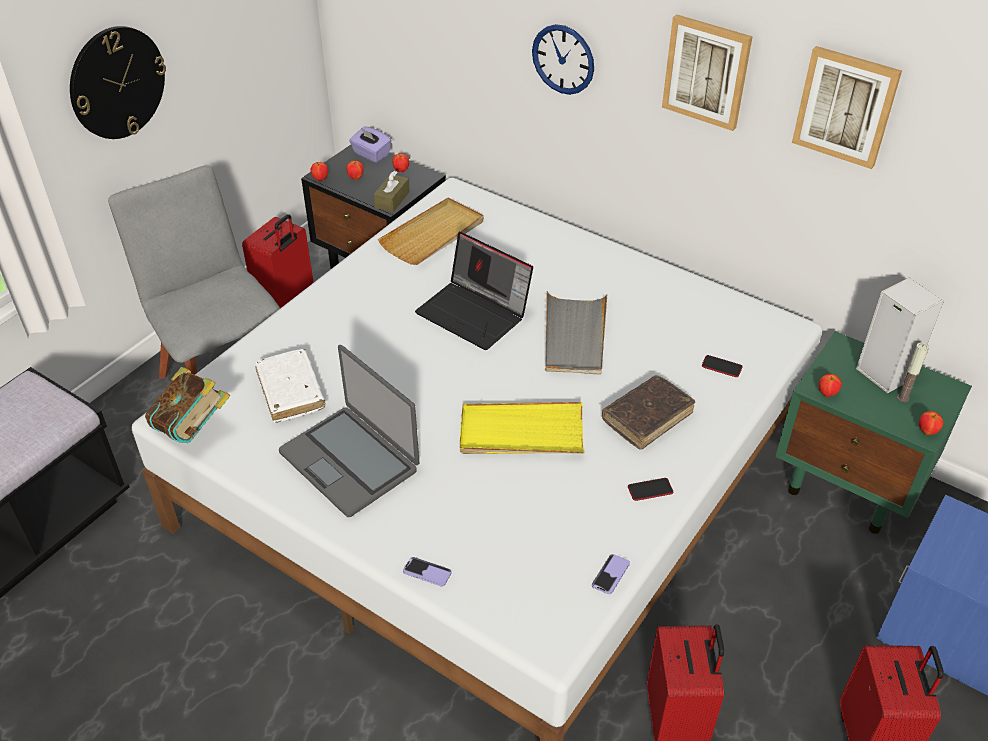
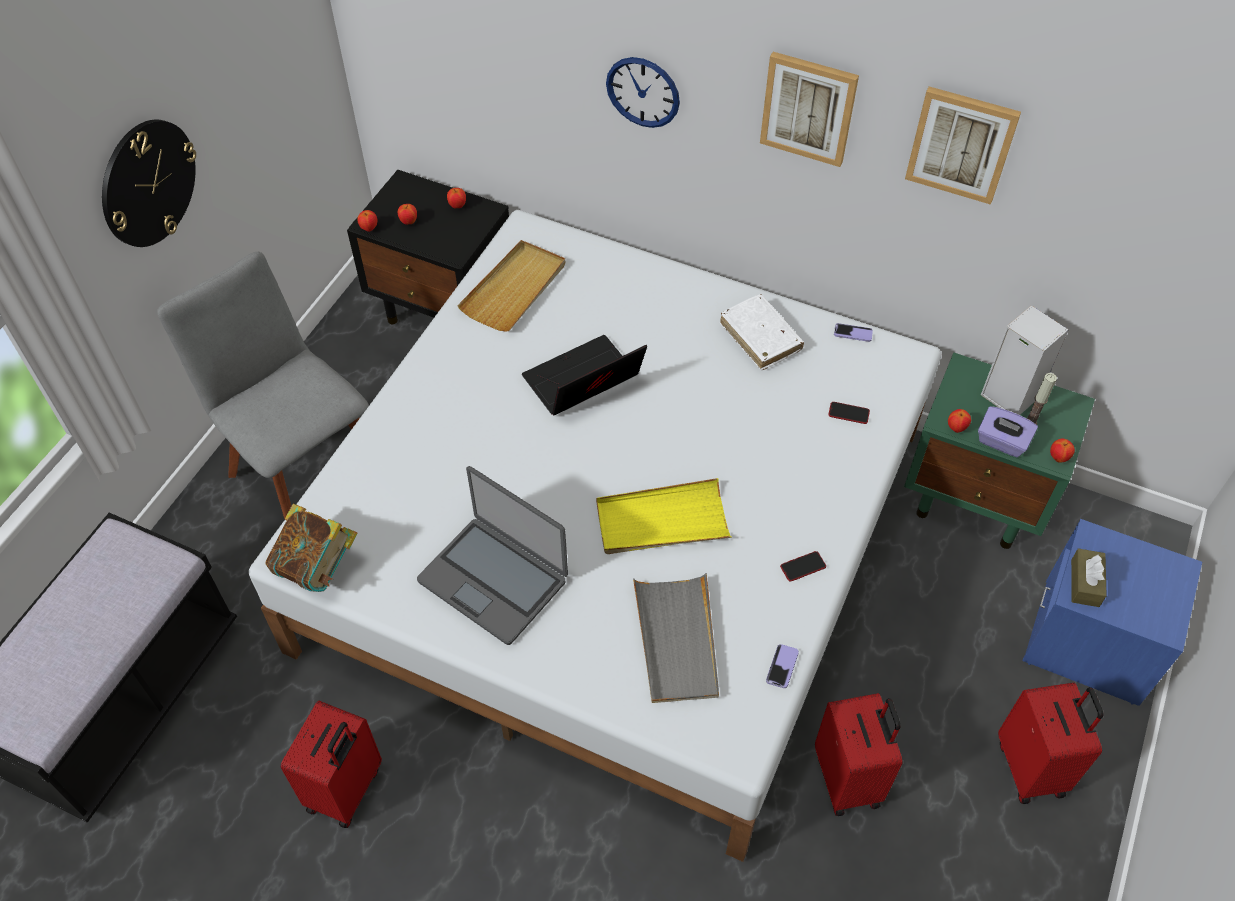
camera: 10 degrees left, 10 degrees up
red suitcase [242,214,314,308] -> red suitcase moved to [281,701,382,828]
white book [255,349,325,423] -> white book moved to [720,294,804,370]
purple tissue box [349,126,392,163] -> purple tissue box moved to [978,406,1038,457]
brown tissue box [374,171,410,212] -> brown tissue box moved to [1071,548,1107,607]
phone [403,557,451,586] -> phone moved to [834,323,873,342]
laptop [415,232,533,350] -> laptop turned 120 degrees clockwise [522,335,647,415]
grey tray [545,291,607,375] -> grey tray moved to [633,573,719,703]
brown book [602,375,695,450] -> none

